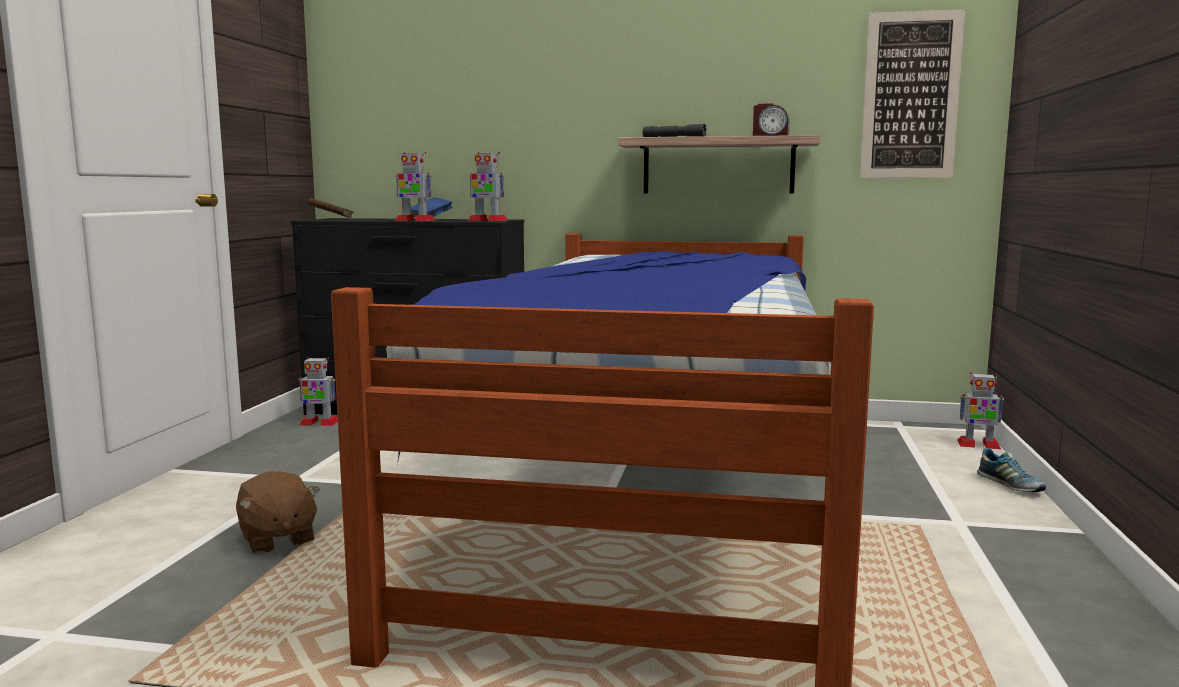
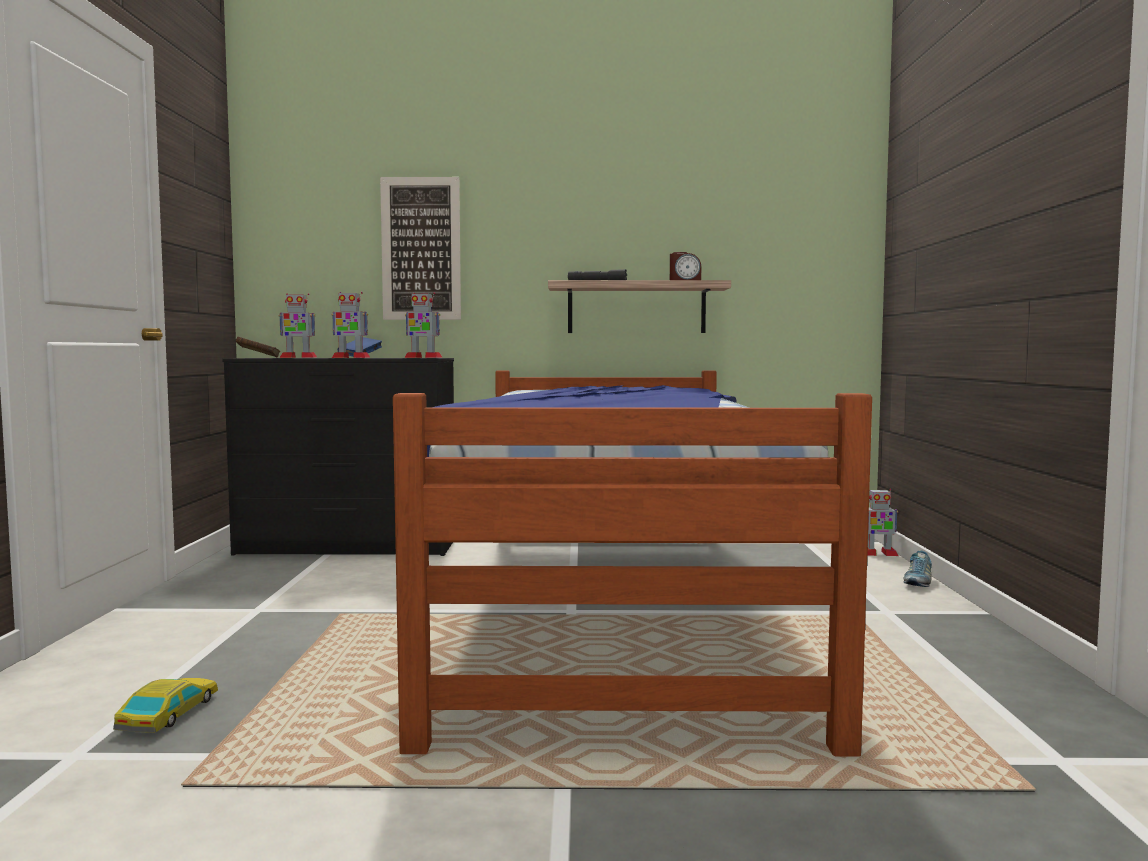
camera: 10 degrees left, 5 degrees down
brown plush toy [236,471,320,554] -> none
toy robot [299,357,338,426] -> toy robot moved to [279,293,317,358]
picture [860,9,965,178] -> picture moved to [380,177,461,320]
shoe [977,448,1046,492] -> shoe turned 60 degrees clockwise [904,551,932,587]
none -> toy car [113,678,218,733]

